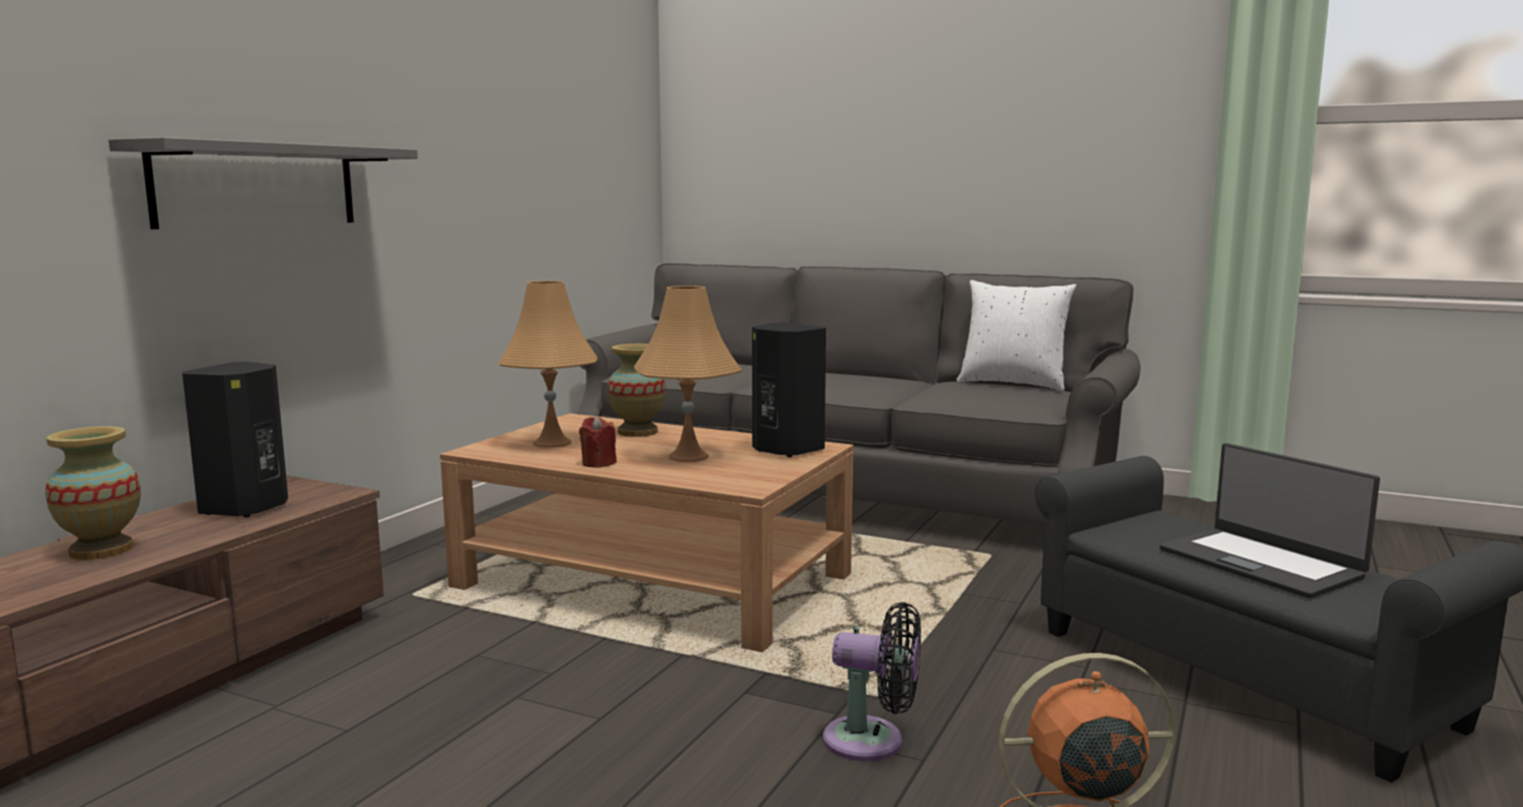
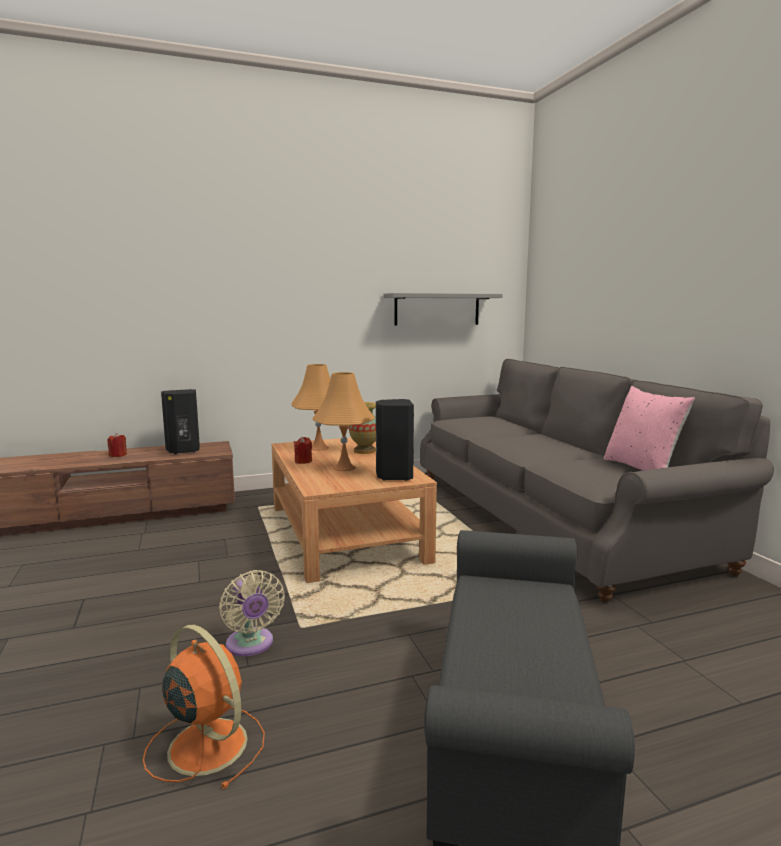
camera: 45 degrees right, 0 degrees up
vase [45,426,141,560] -> red candle [108,433,127,457]
grey shelf [109,137,418,229] -> grey shelf moved to [383,293,503,326]
black fan [823,602,921,761] -> beige fan [219,570,285,656]
white pillow [957,280,1076,391] -> pink pillow [604,386,695,471]
laptop [1160,443,1380,598] -> none

